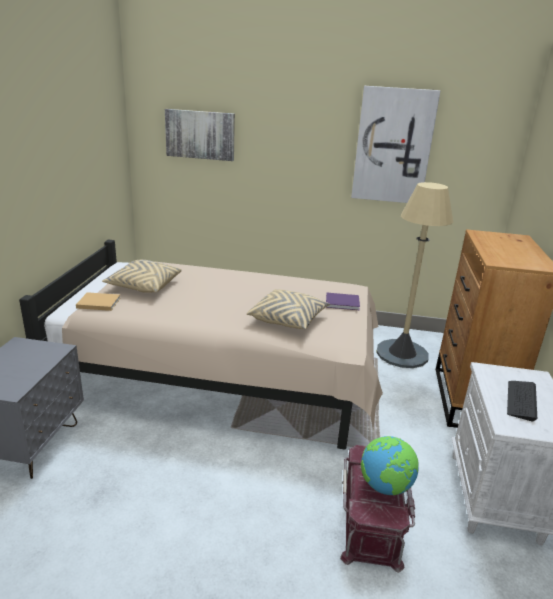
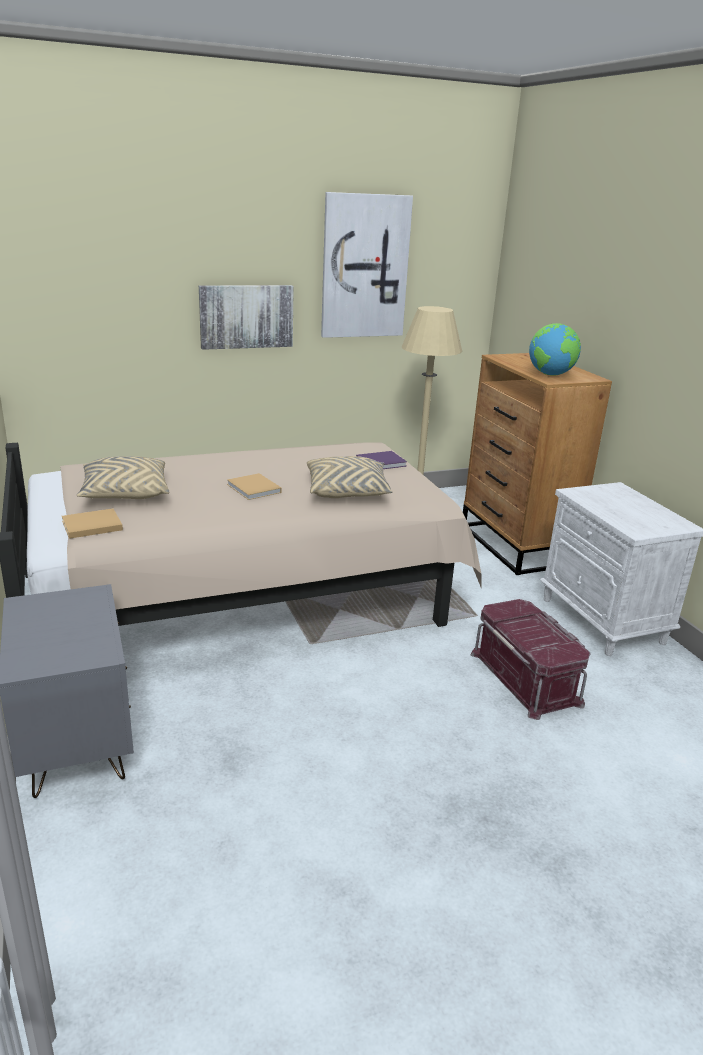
camera: 30 degrees left, 0 degrees up
picture [165,109,235,161] -> picture moved to [199,285,294,350]
globe [361,436,419,495] -> globe moved to [529,323,581,376]
keyboard [507,381,537,422] -> none
none -> beige book [227,473,282,500]

